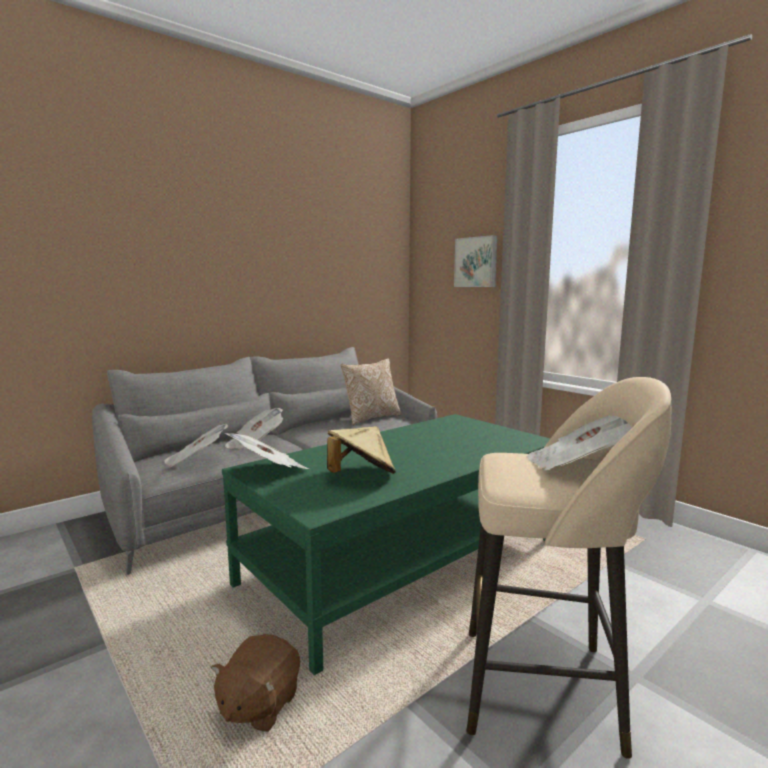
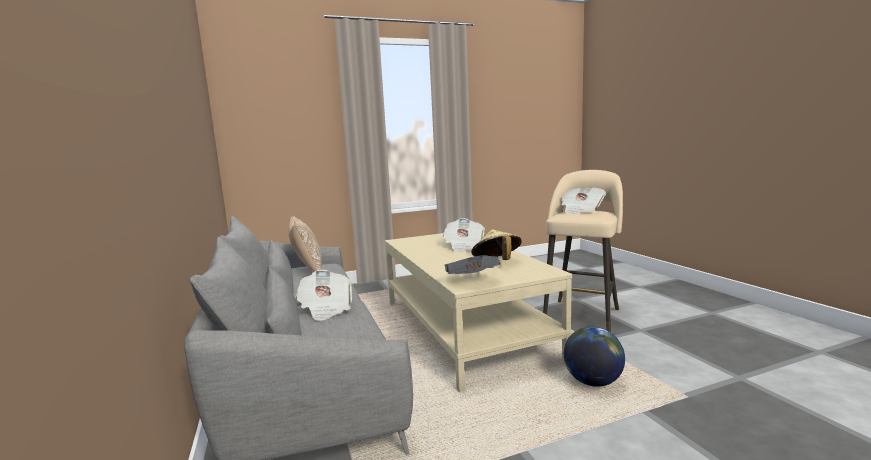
camera: 70 degrees left, 0 degrees up
newspaper [165,424,228,468] -> newspaper moved to [443,218,485,252]
brown plush toy [211,634,300,732] -> globe [564,326,625,387]
green coffee table [222,414,550,675] -> beige coffee table [385,233,572,393]
picture [454,235,497,287] -> none

